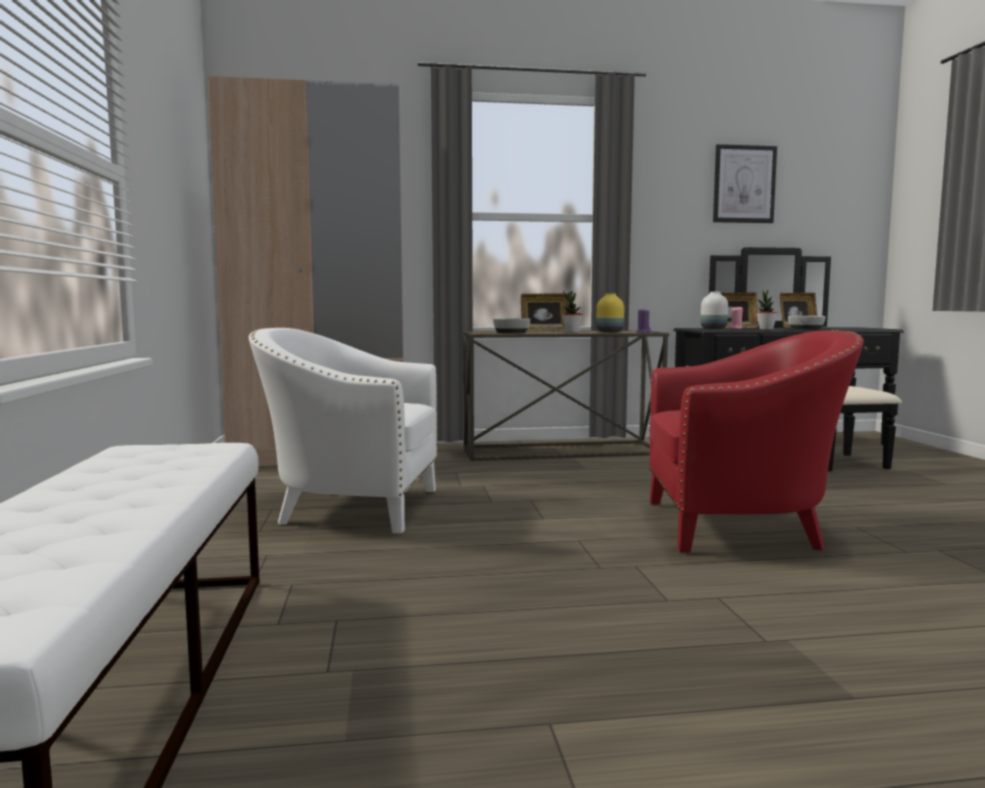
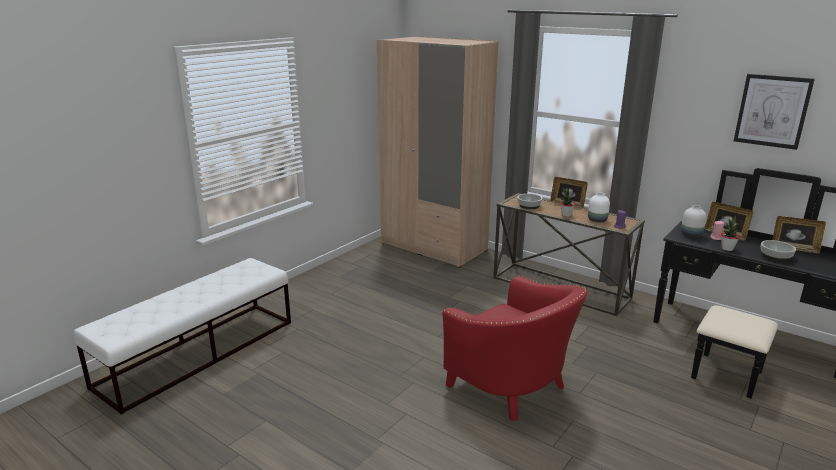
camera: 45 degrees right, 15 degrees up
white armchair [249,327,438,533] -> none
yellow vase [596,293,624,333] -> white vase [588,192,610,222]

